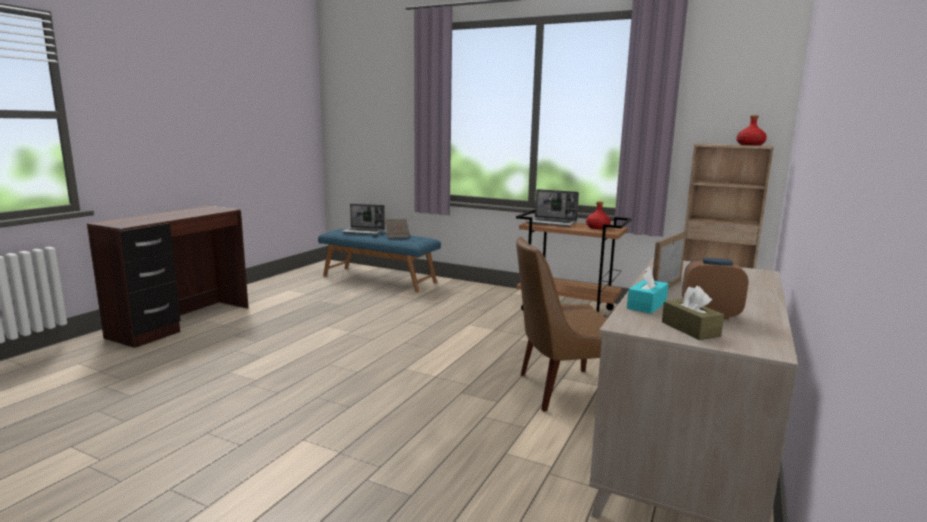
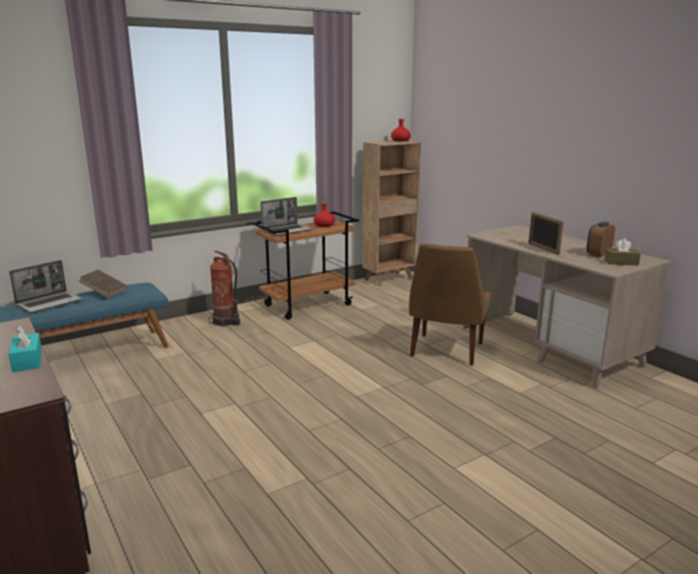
camera: 60 degrees left, 5 degrees up
turquoise tissue box [627,267,669,314] -> turquoise tissue box moved to [9,325,42,372]
none -> fire extinguisher [209,251,240,327]

